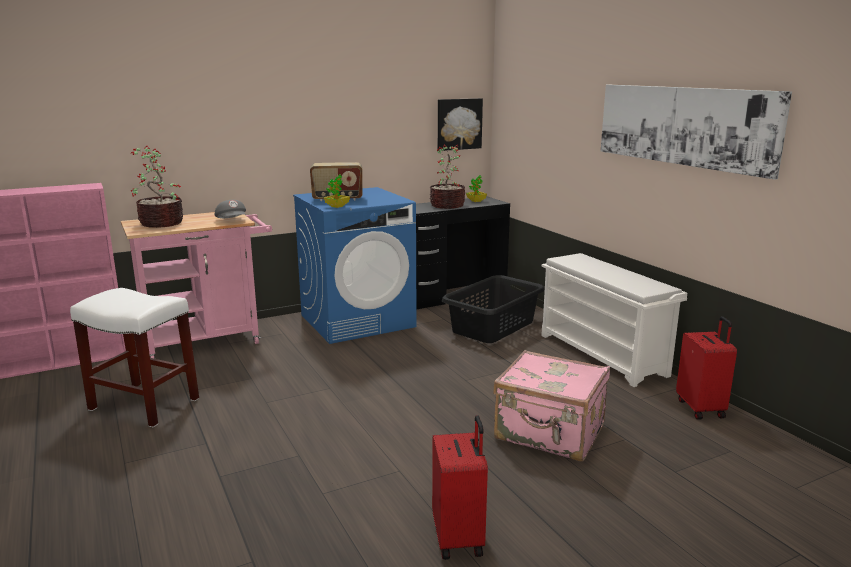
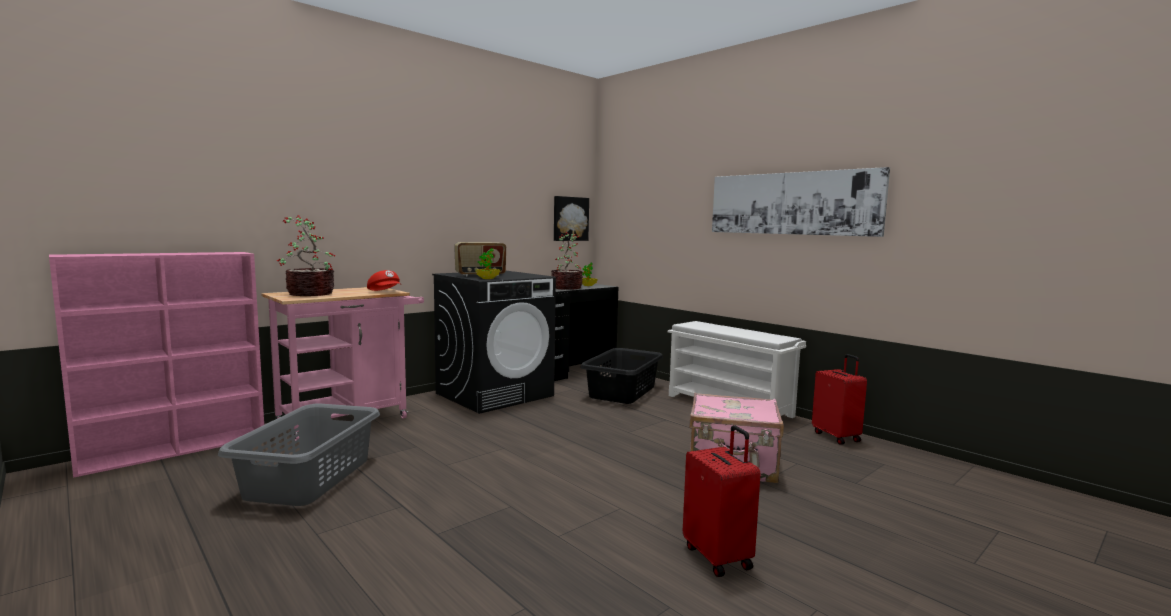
camera: 15 degrees left, 10 degrees down
white stool [70,288,199,427] -> grey laundry basket [218,403,380,506]
grey cap [215,200,246,218] -> red cap [367,270,402,291]
blue washing machine [293,187,417,344] -> black washing machine [432,271,556,414]

